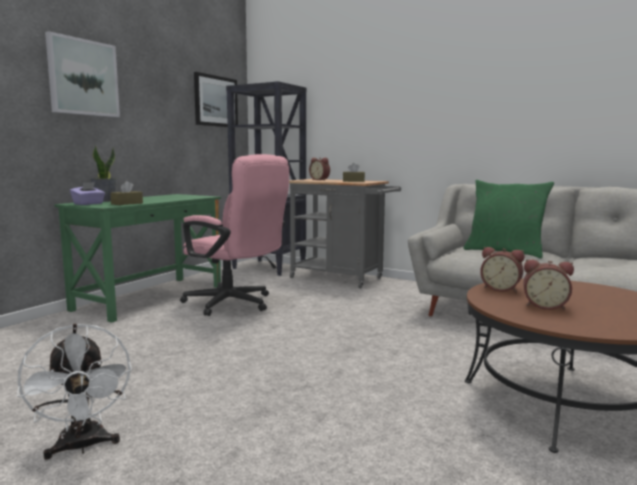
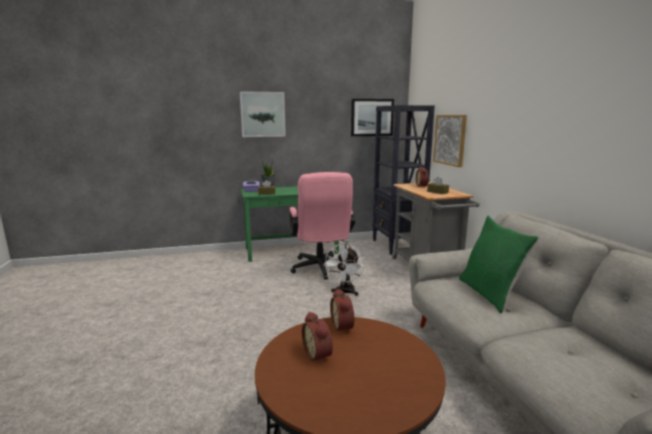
camera: 45 degrees right, 5 degrees up
white fan [17,323,132,460] -> white fan moved to [323,244,364,296]
none -> picture [433,115,467,167]

